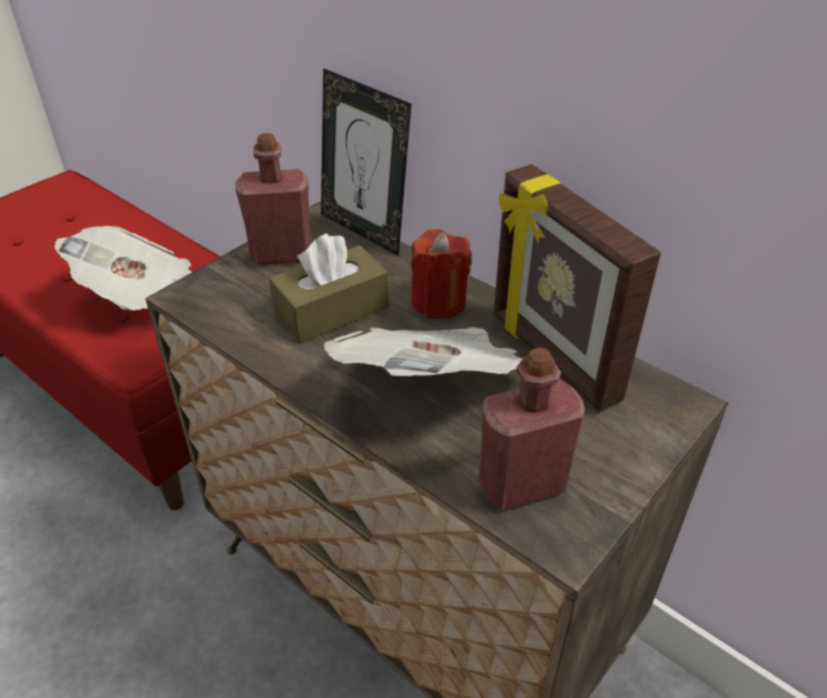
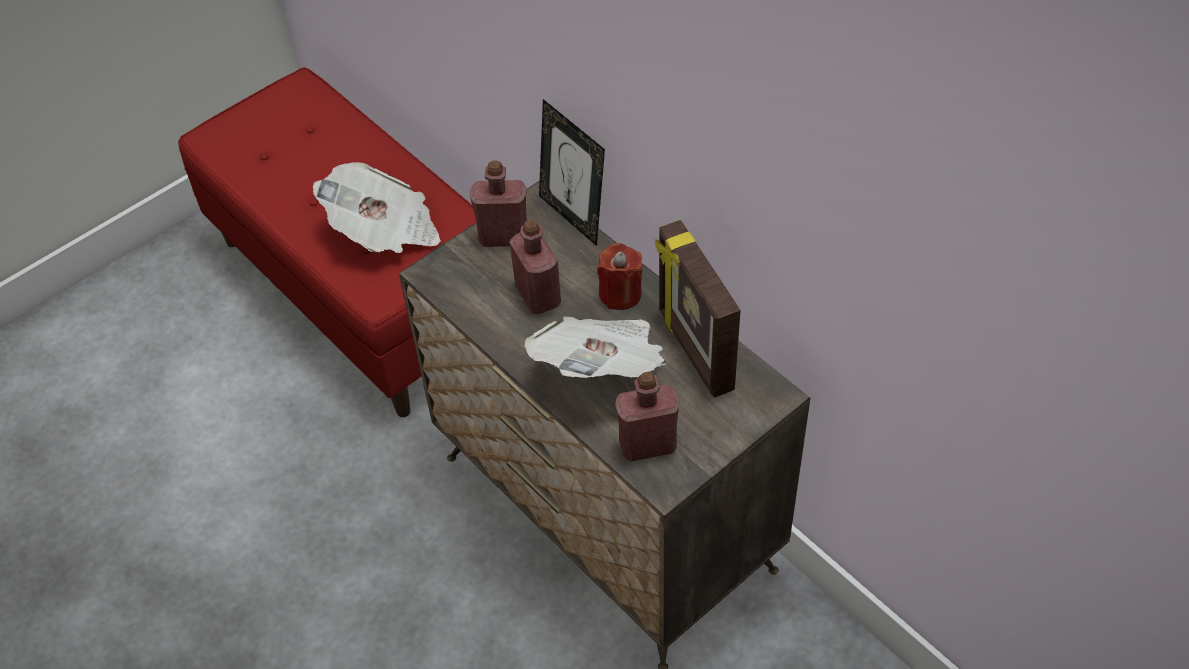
camera: 10 degrees right, 10 degrees up
brown tissue box [269,233,389,343] -> red bottle [510,219,561,314]

